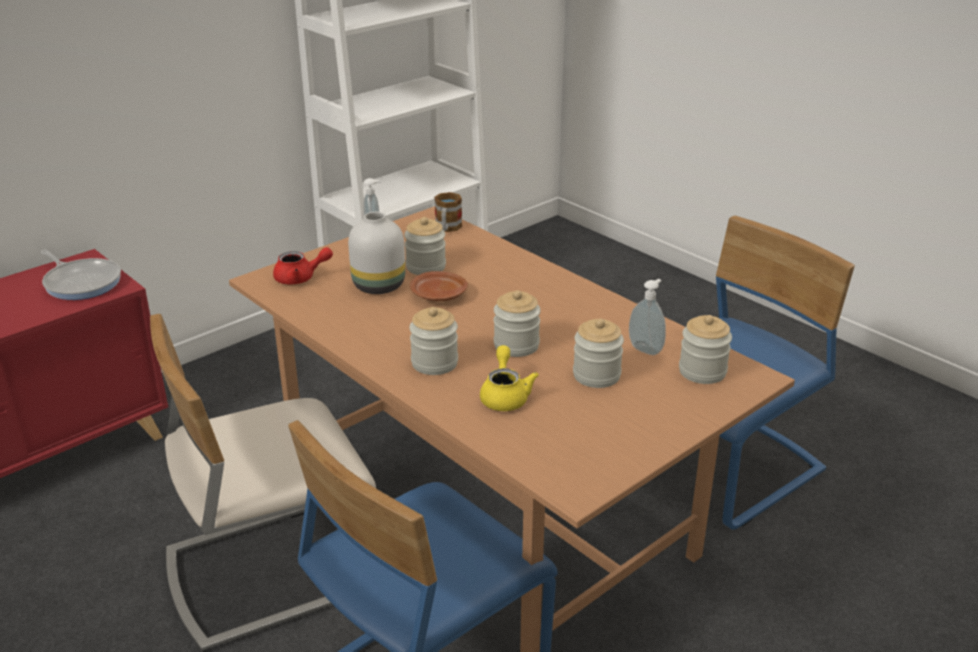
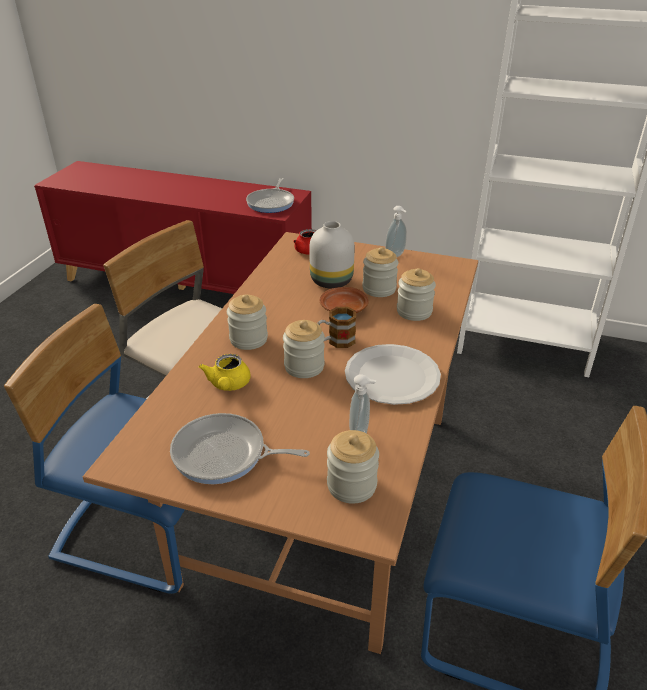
camera: 60 degrees right, 5 degrees up
mug [434,192,462,232] -> mug moved to [317,307,356,348]
yellow teapot [480,345,539,411] -> yellow teapot turned 120 degrees clockwise [199,354,250,391]
jar [573,318,624,388] -> jar moved to [397,268,436,321]
none -> frying pan [170,413,310,484]
none -> white plate [345,344,441,405]

